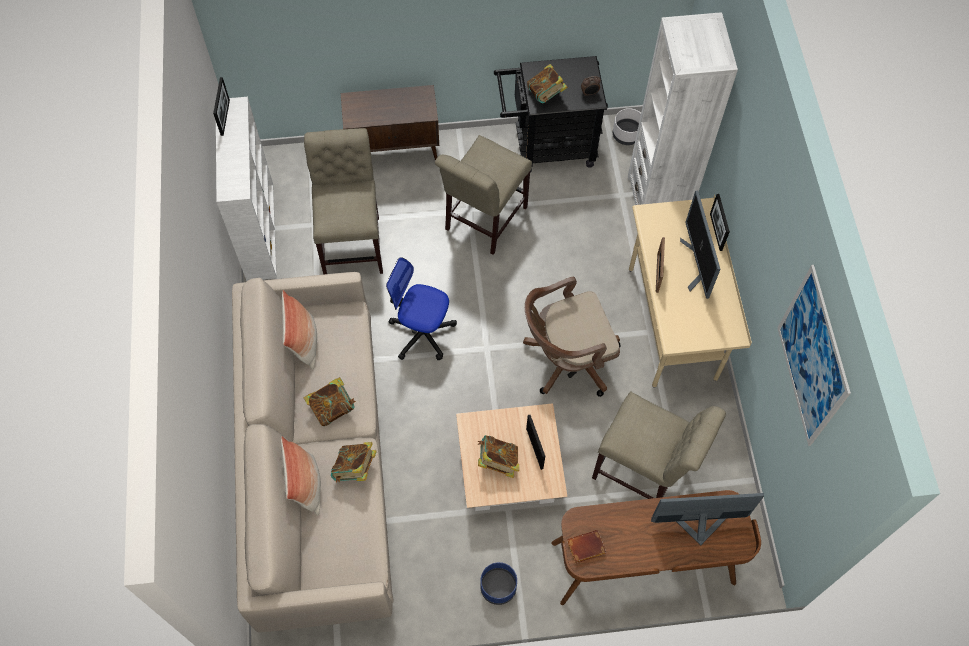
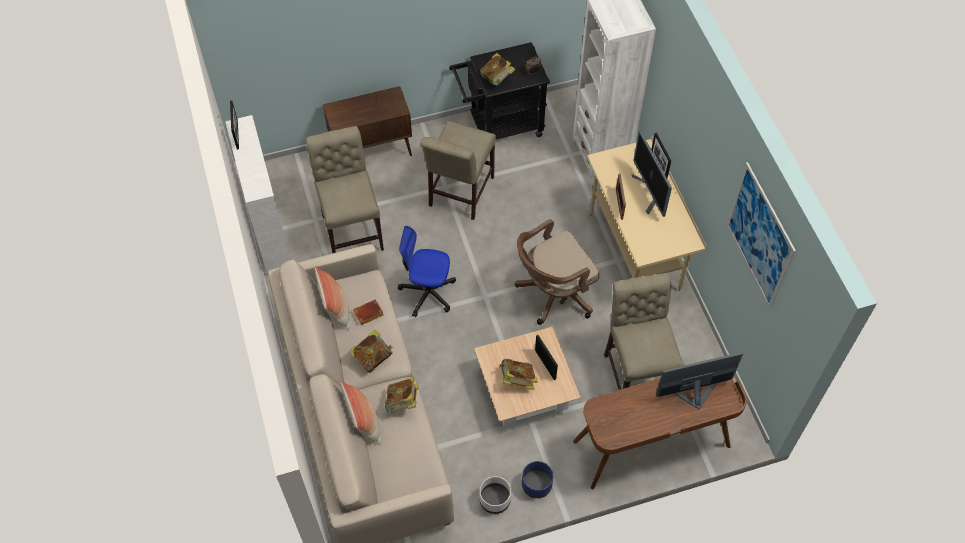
camera: 10 degrees left, 5 degrees down
brown book [567,530,606,563] -> brown book moved to [353,299,384,325]
beige chair [592,391,726,499] -> beige chair turned 120 degrees counterclockwise [604,273,684,390]
white planter [613,108,641,145] -> white planter moved to [480,476,511,514]

